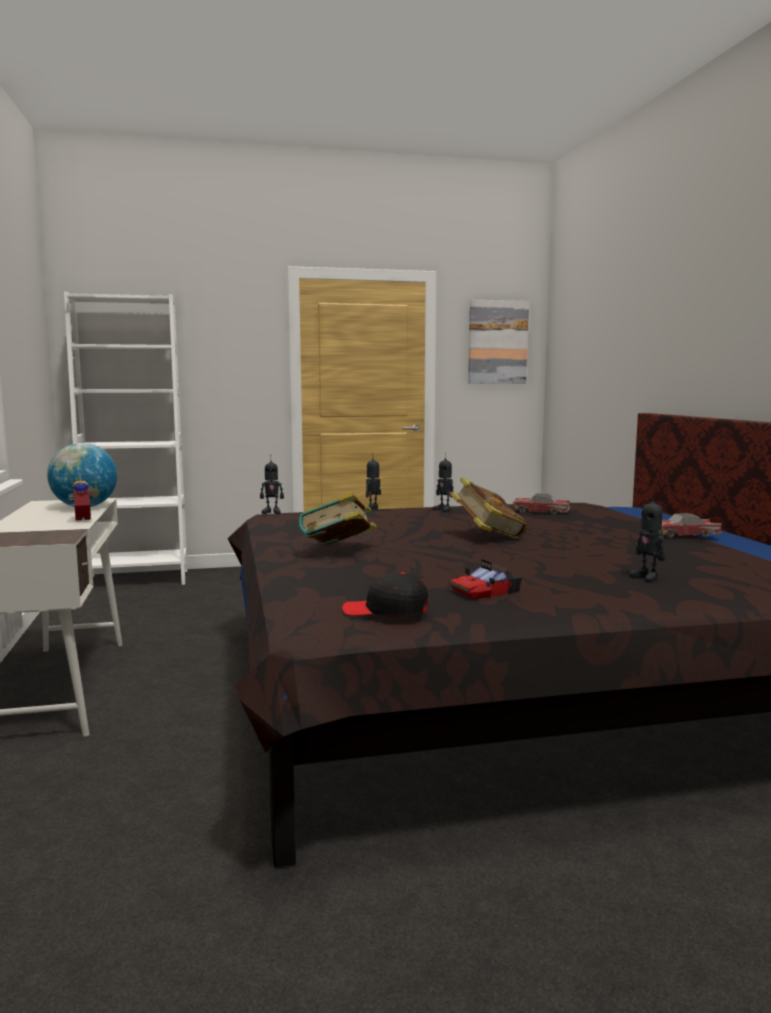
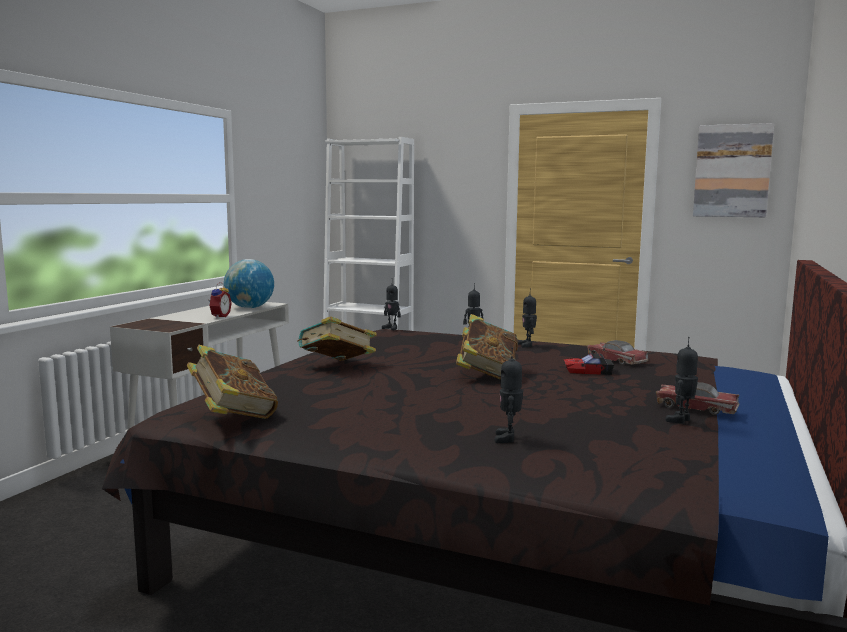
camera: 35 degrees right, 0 degrees up
black cap [342,572,428,617] -> book [187,345,278,419]
toy car [449,559,522,599] -> toy car moved to [564,349,614,375]
none -> toy robot [665,337,698,424]

